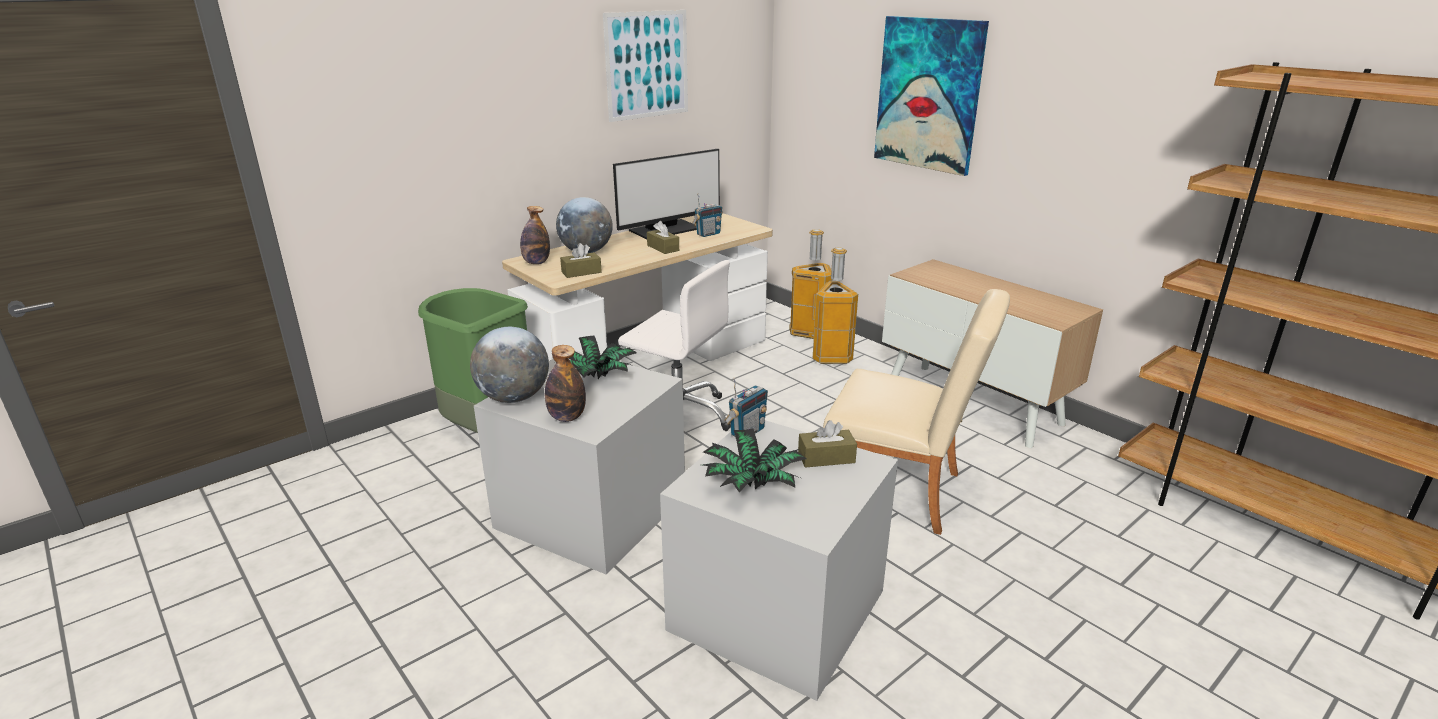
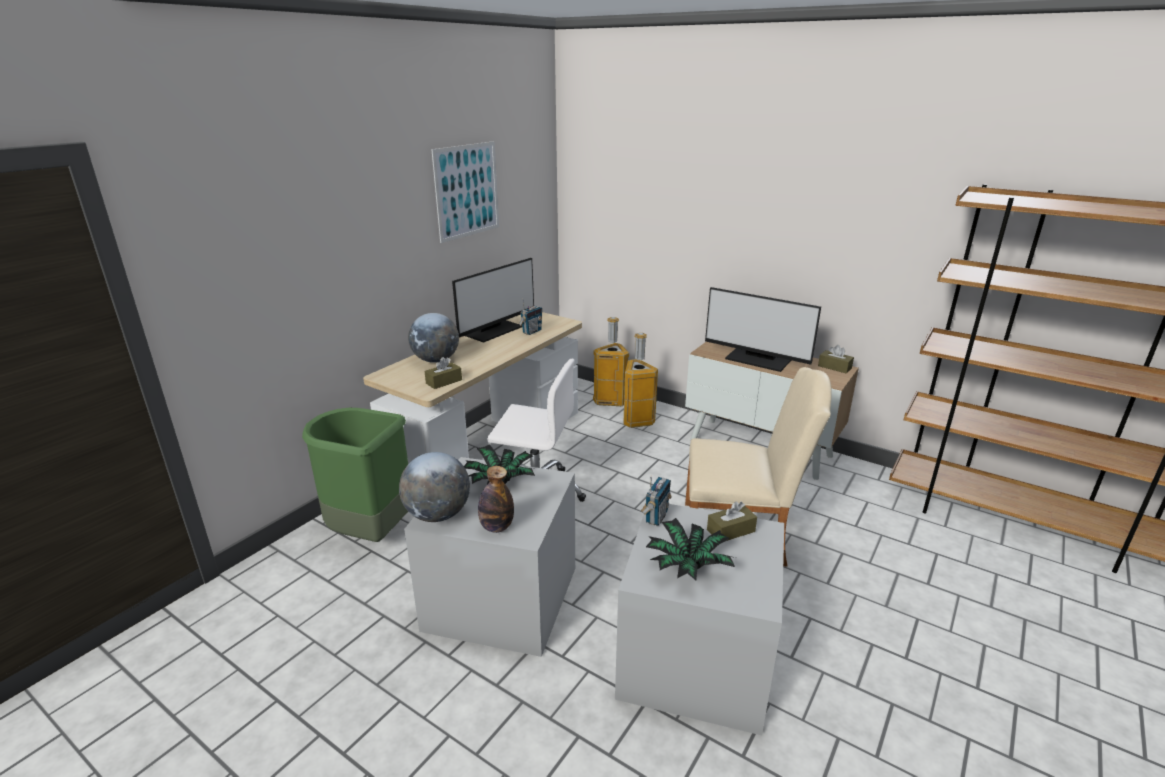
camera: 15 degrees left, 0 degrees up
bottle [520,206,550,264] -> none
brown tissue box [647,221,679,254] -> brown tissue box moved to [818,345,854,373]
picture [874,16,989,176] -> none
none -> monitor [705,287,821,372]

